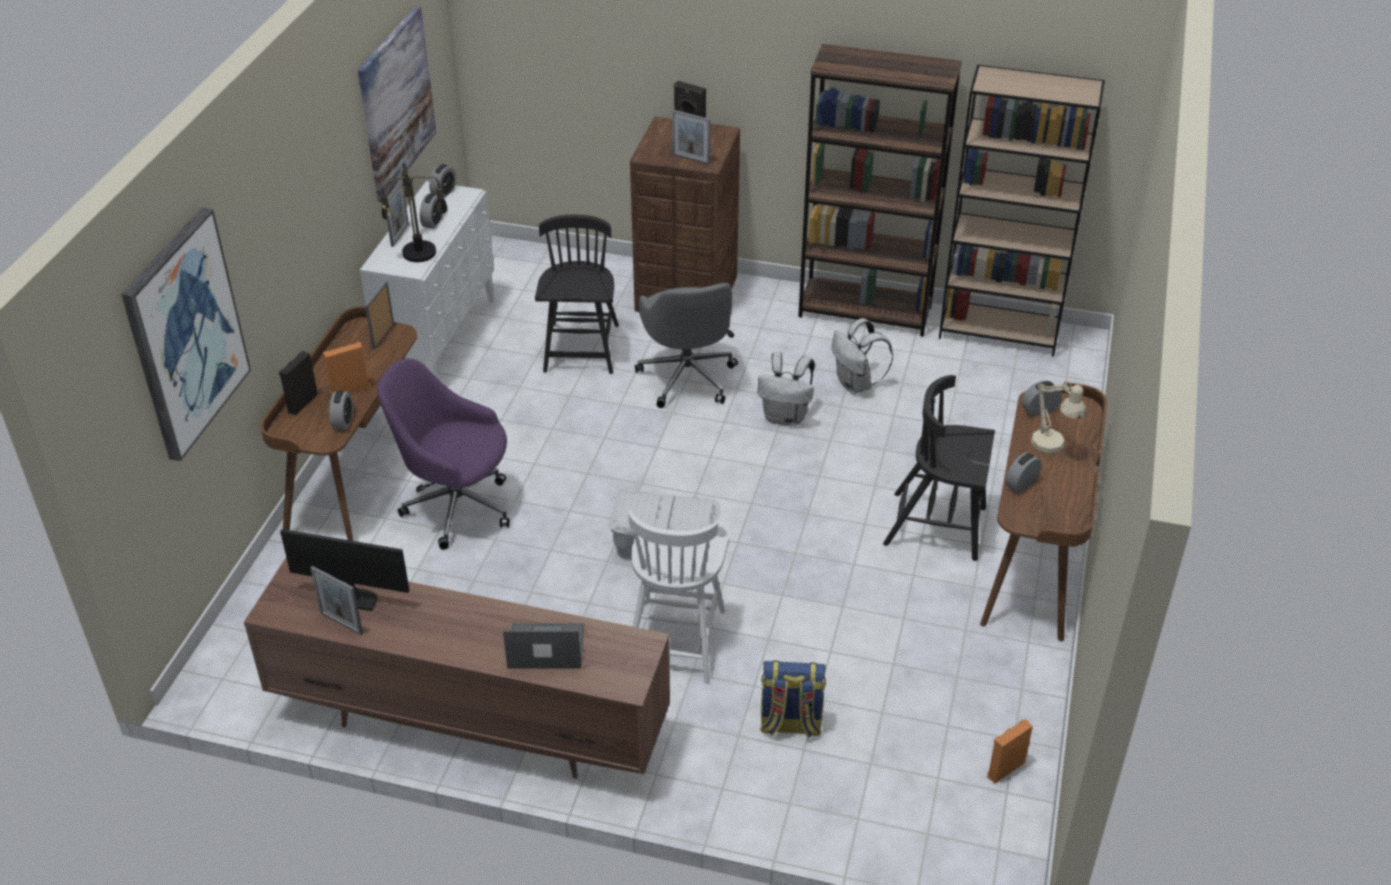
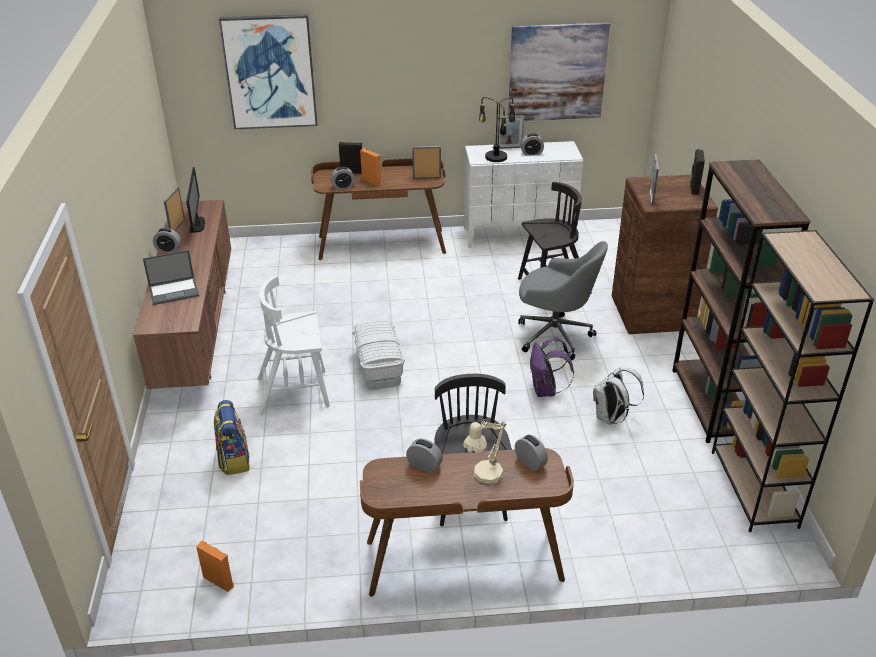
camera: 70 degrees right, 5 degrees down
purple office chair [377,358,510,550] -> none
alarm clock [429,164,456,198] -> alarm clock moved to [153,228,181,253]
laptop [503,623,584,669] -> laptop turned 90 degrees clockwise [143,250,199,305]
grey office chair [635,283,738,408] -> grey office chair turned 120 degrees counterclockwise [518,241,608,360]
white backpack [757,352,815,426] -> purple backpack [530,338,574,397]

